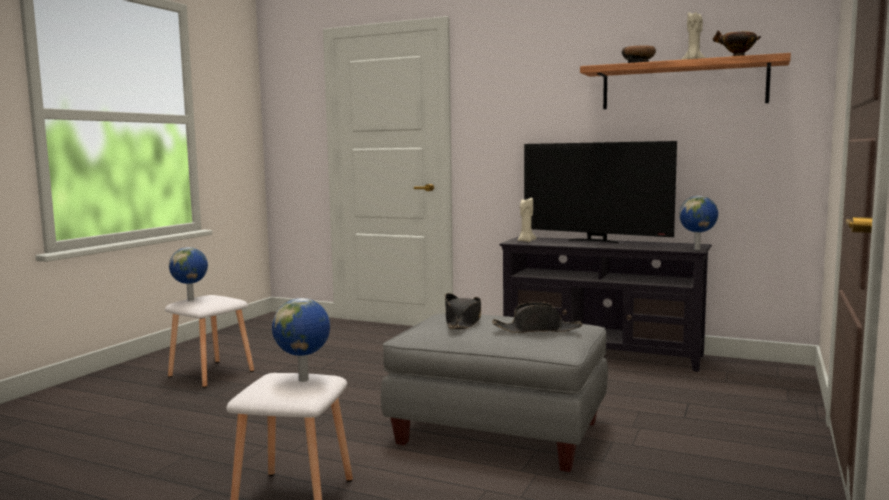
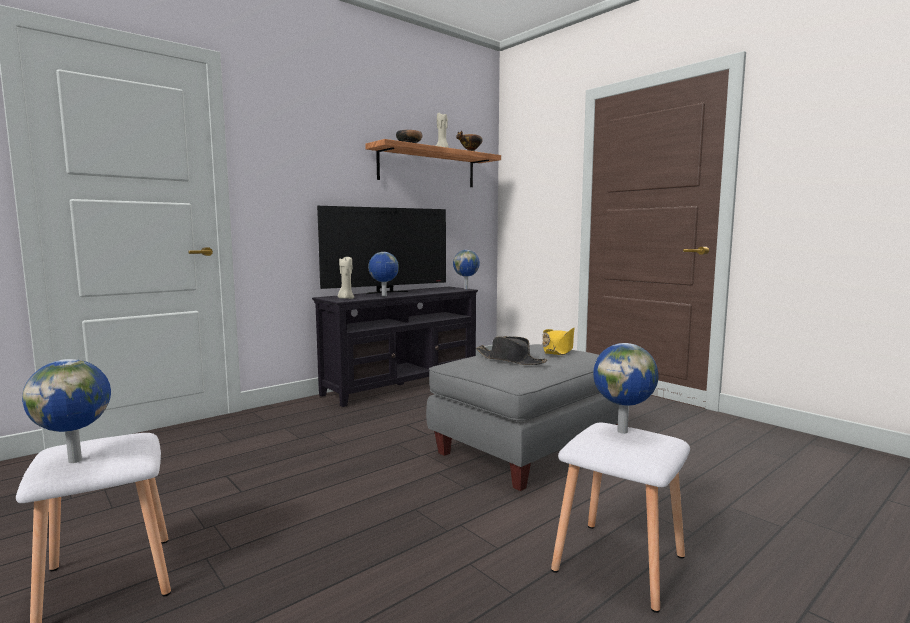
camera: 65 degrees left, 0 degrees up
black hat [492,302,583,333] -> yellow hat [543,328,574,355]
none -> globe [368,252,399,296]

